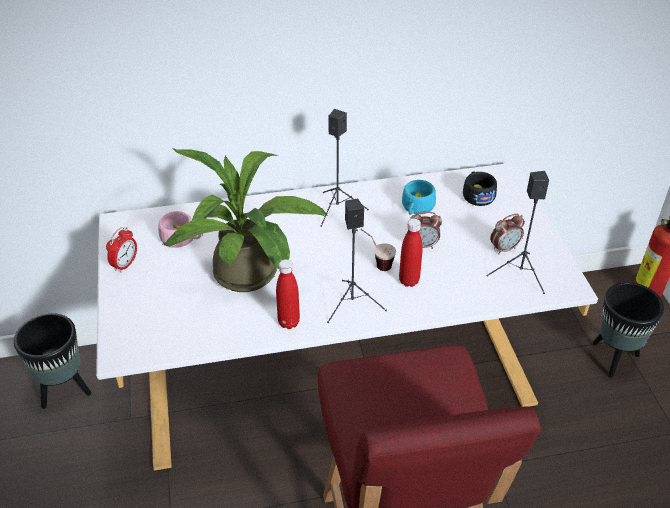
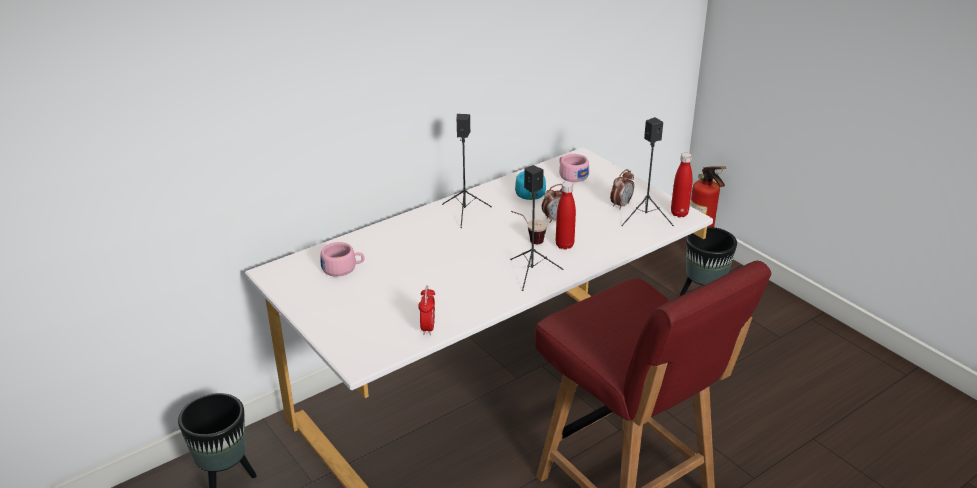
camera: 25 degrees left, 10 degrees down
alarm clock [106,227,137,273] -> alarm clock moved to [418,285,435,335]
potted plant [163,148,328,292] -> none
red bottle [276,259,300,329] -> red bottle moved to [671,153,692,217]
black cup [463,171,497,206] -> pink cup [559,154,589,182]

